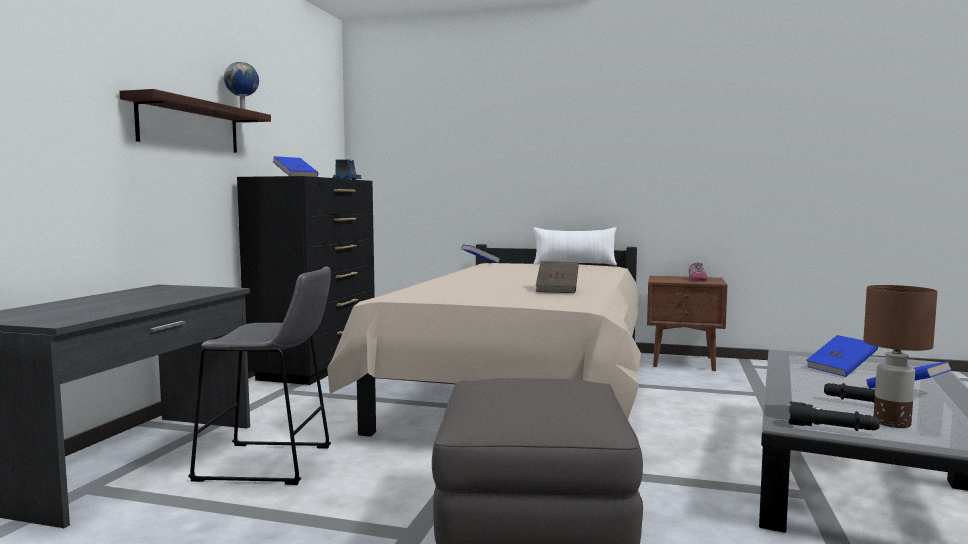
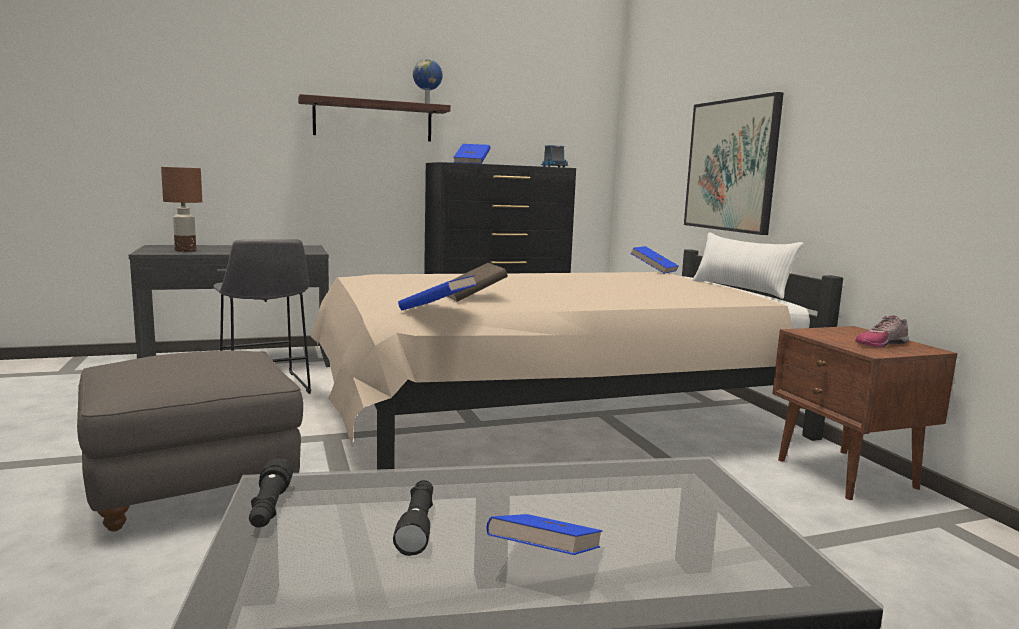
camera: 55 degrees right, 5 degrees up
blue book [806,335,878,377] -> blue book moved to [398,275,477,310]
brown table lamp [863,285,938,428] -> brown table lamp moved to [161,167,202,252]
none -> picture [684,92,784,235]

